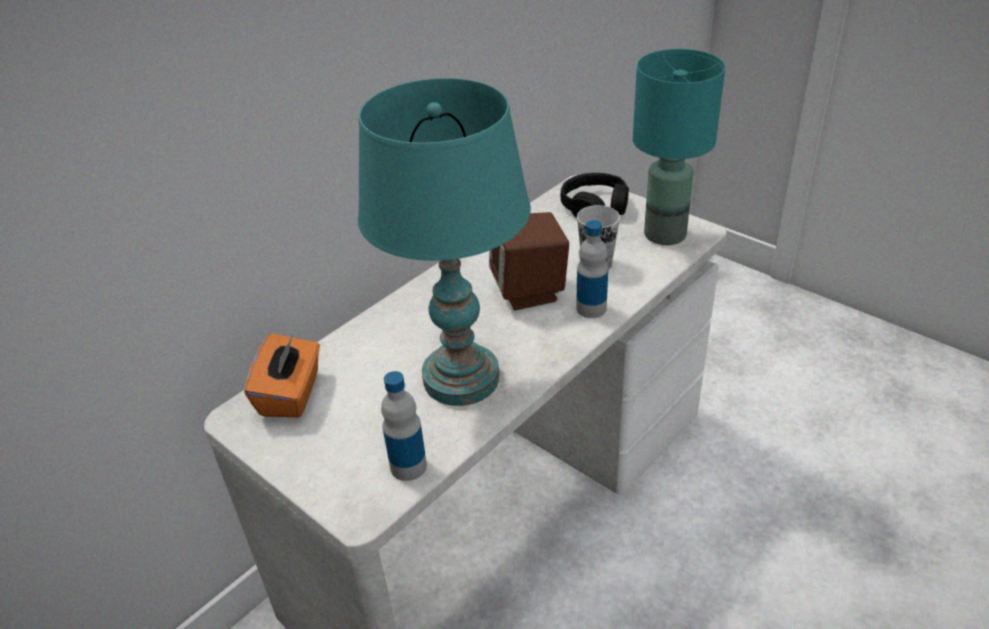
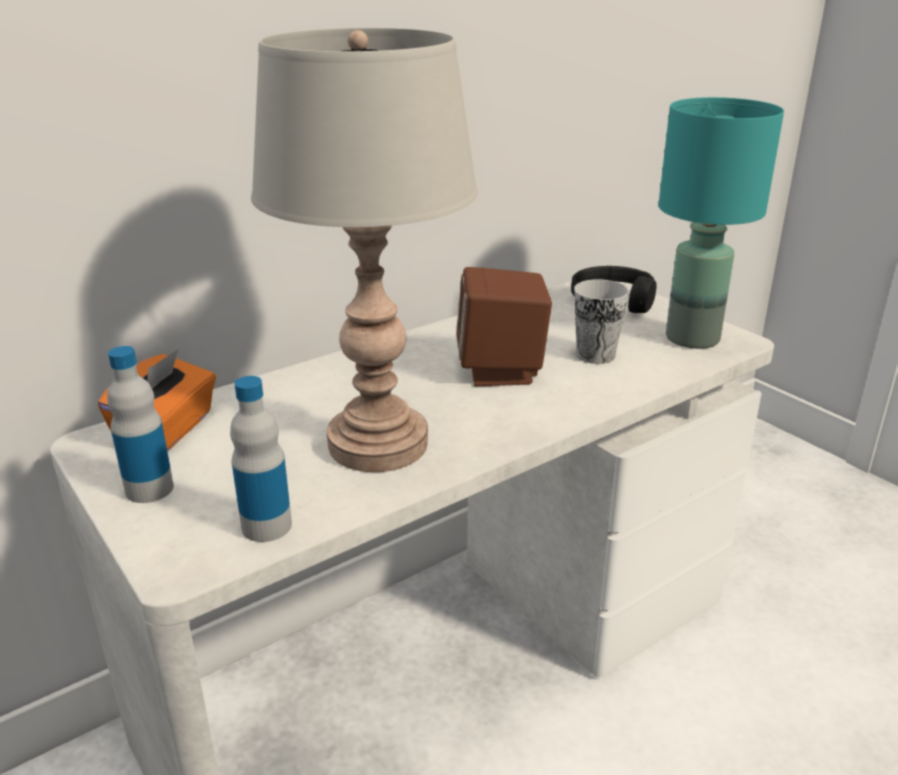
camera: 10 degrees right, 10 degrees down
turquoise table lamp [358,78,531,406] -> grey table lamp [251,28,478,472]
bottle [576,220,608,318] -> bottle moved to [107,346,174,503]

